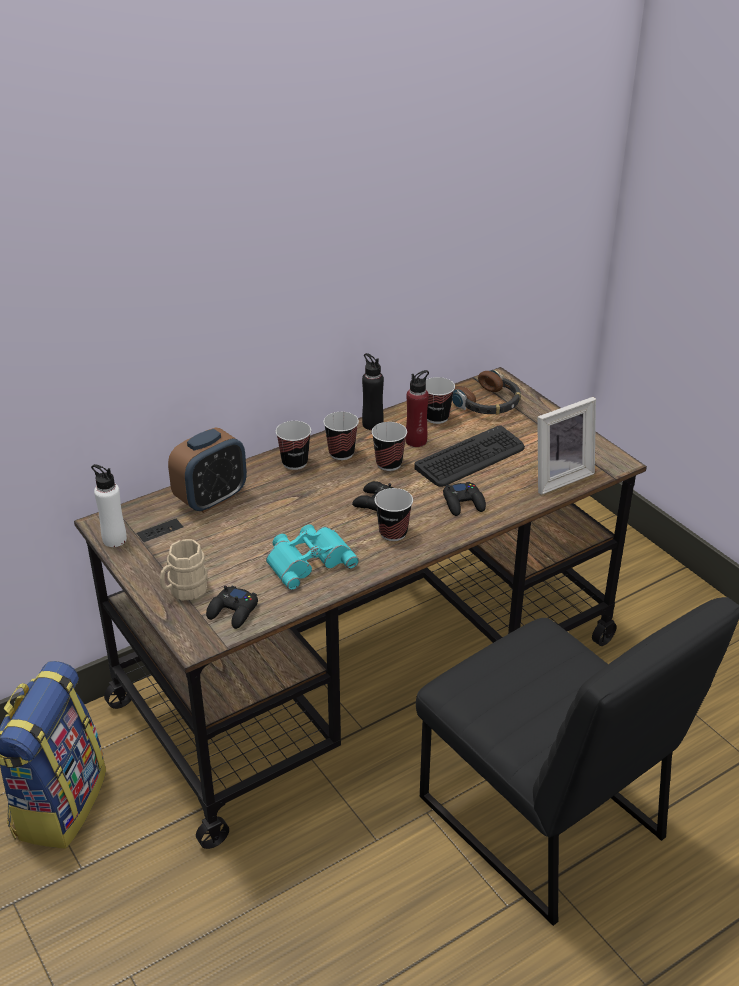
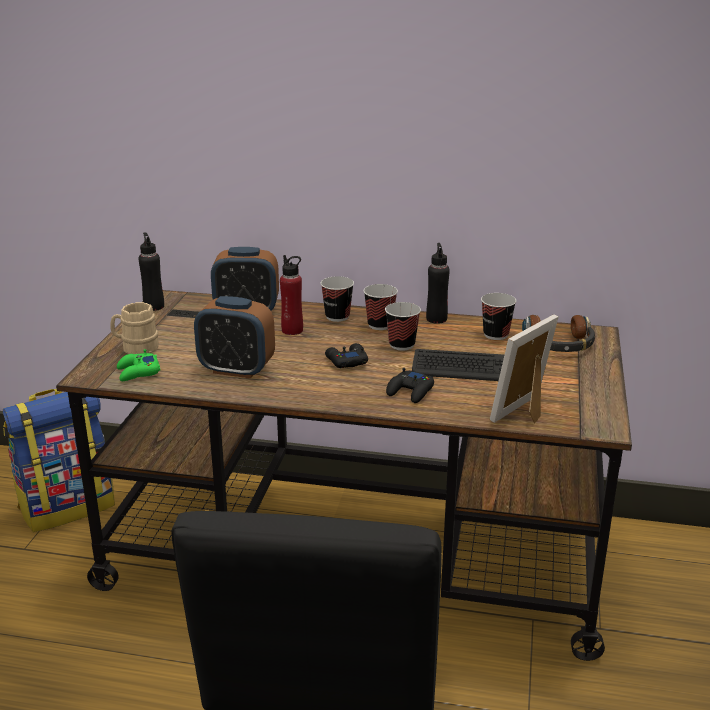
camera: 45 degrees right, 10 degrees down
white bottle [91,464,127,547] -> black bottle [138,232,164,311]
black game controller [206,586,258,629] -> green game controller [117,349,161,381]
turquoise binoculars [266,524,359,590] -> alarm clock [194,296,275,378]
cup [375,488,413,541] -> none
red bottle [406,370,429,447] -> red bottle moved to [280,255,303,335]
picture frame [537,397,596,495] -> picture frame turned 120 degrees clockwise [490,315,559,424]

